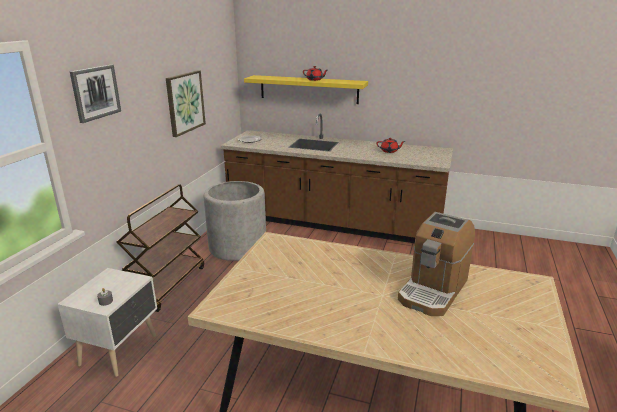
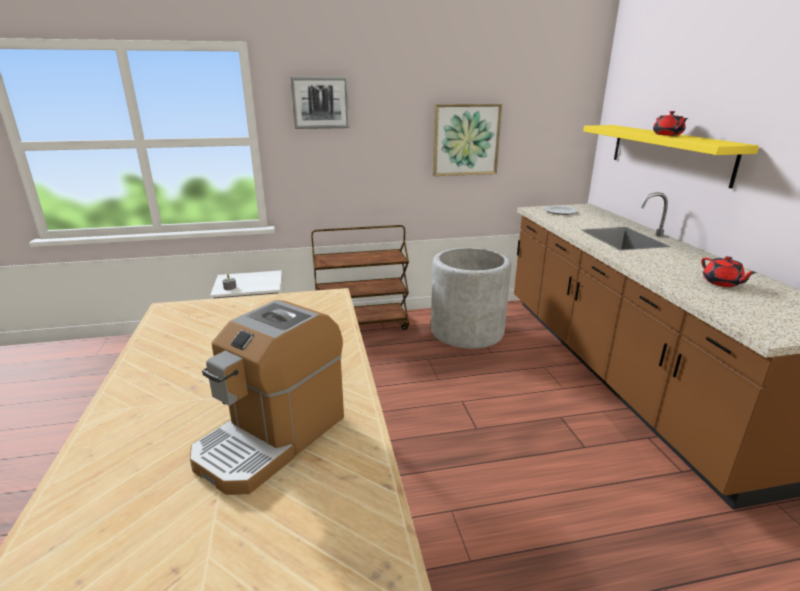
camera: 60 degrees right, 0 degrees up
coffee machine [398,212,475,316] -> coffee machine turned 60 degrees counterclockwise [190,300,344,495]

